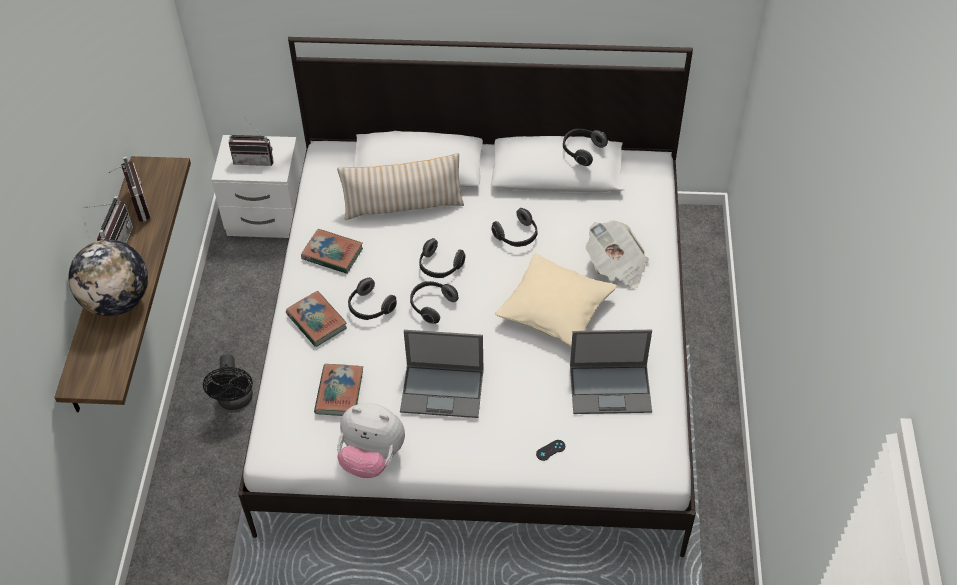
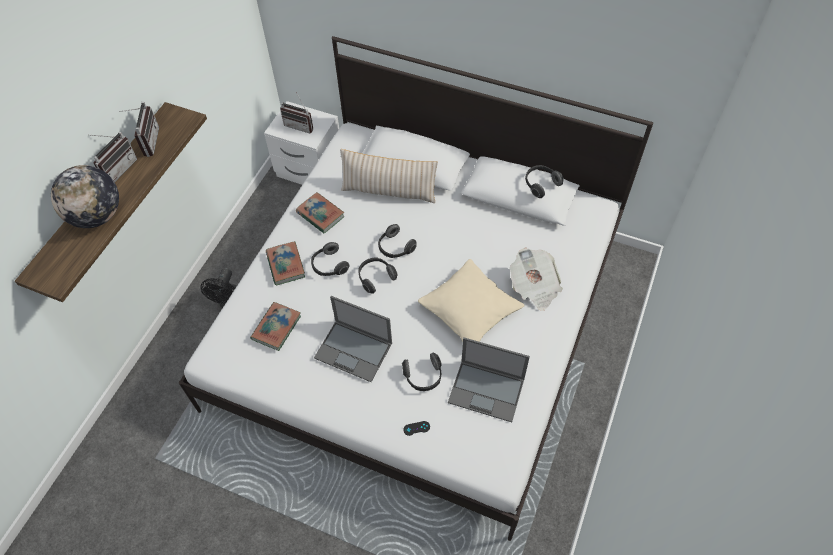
camera: 20 degrees right, 5 degrees up
plush toy [337,403,405,478] -> none
headphones [491,208,538,247] -> headphones moved to [402,352,442,391]

